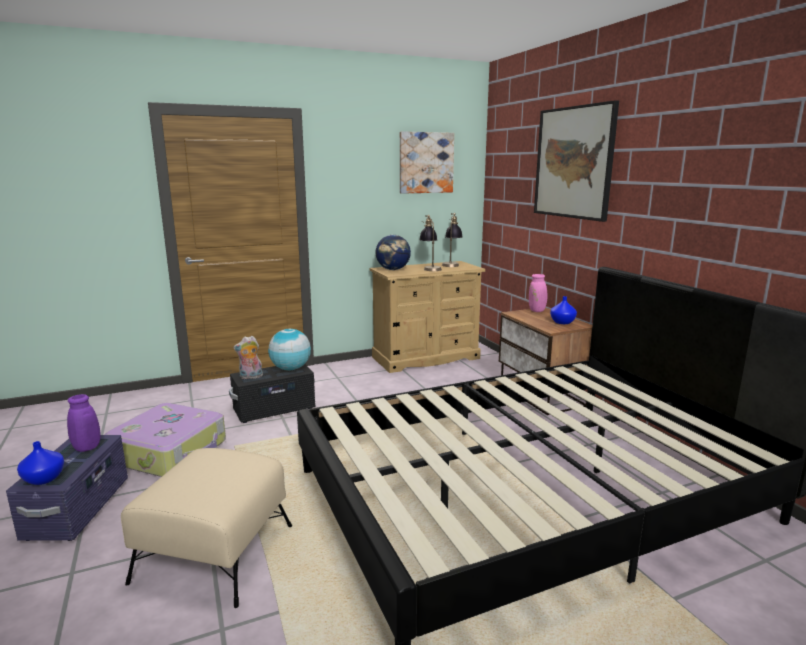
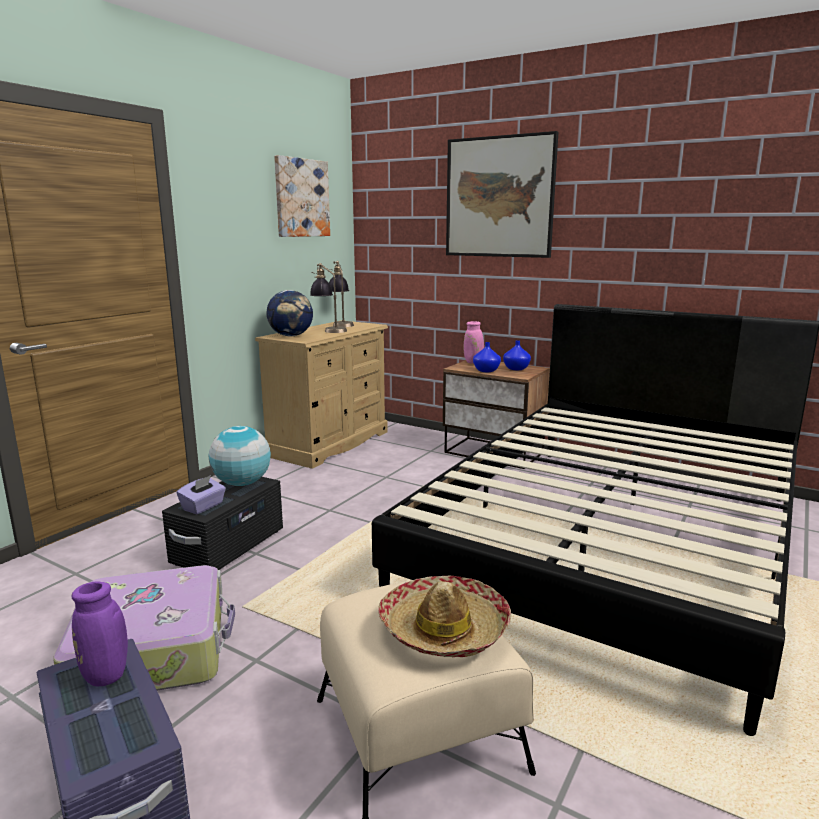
camera: 35 degrees left, 0 degrees up
blue vase [17,441,64,485] -> blue vase moved to [473,342,501,372]
plush toy [233,336,263,379] -> purple tissue box [177,475,226,514]
none -> hat [378,576,511,657]

